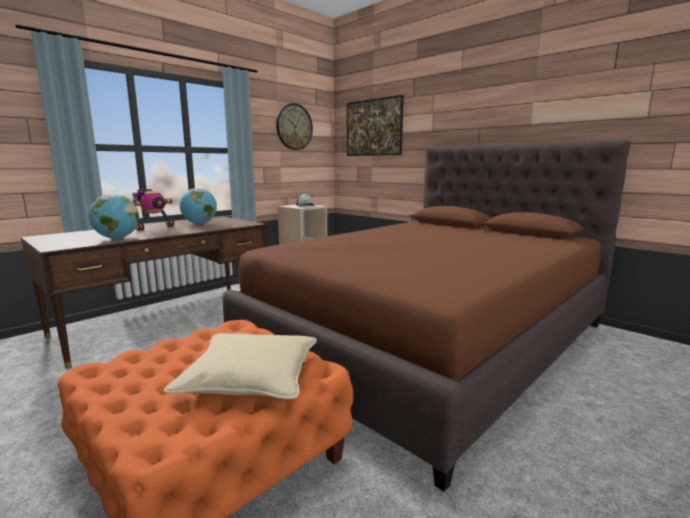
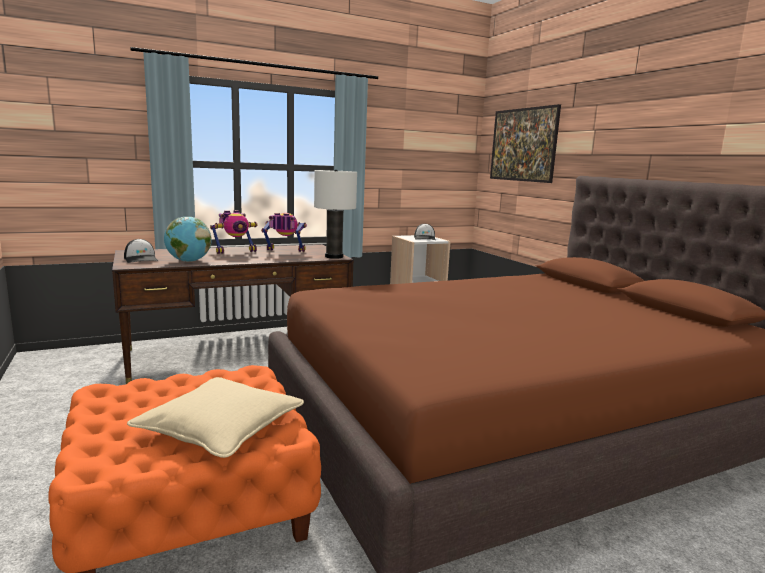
camera: 20 degrees right, 0 degrees up
globe [180,188,217,224] -> toy robot [261,213,307,252]
wall clock [276,103,313,150] -> none
none -> cap [124,239,158,263]
none -> white table lamp [314,170,357,259]

